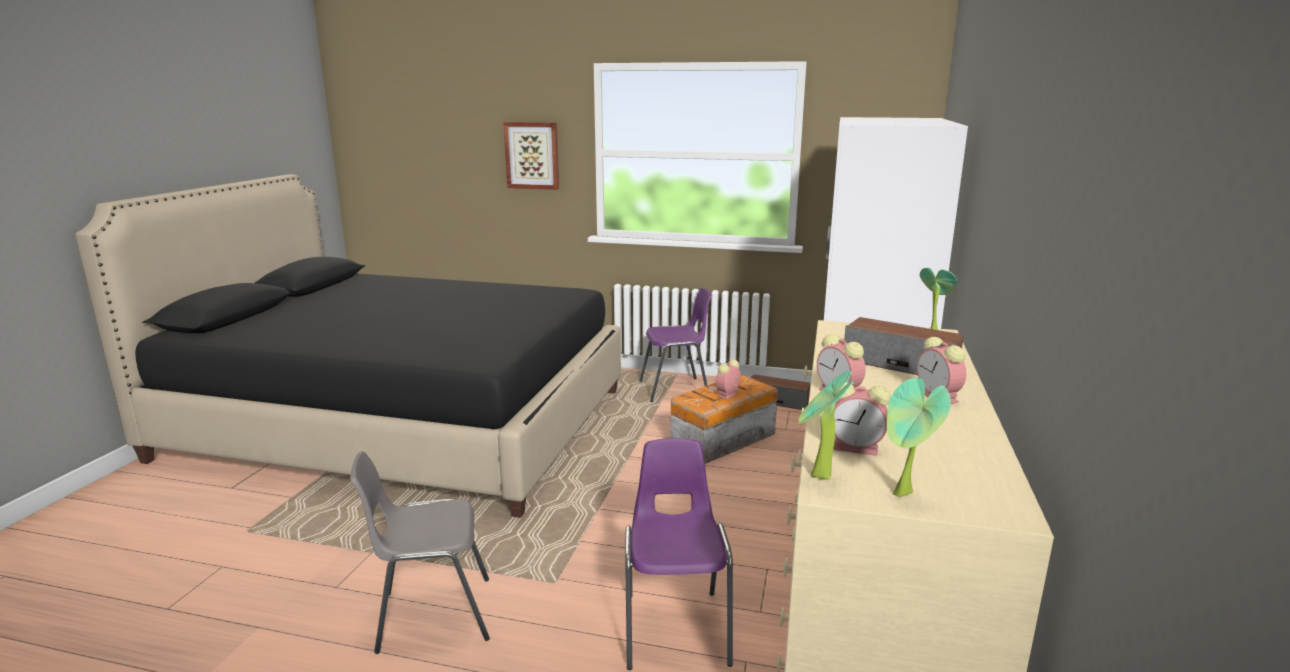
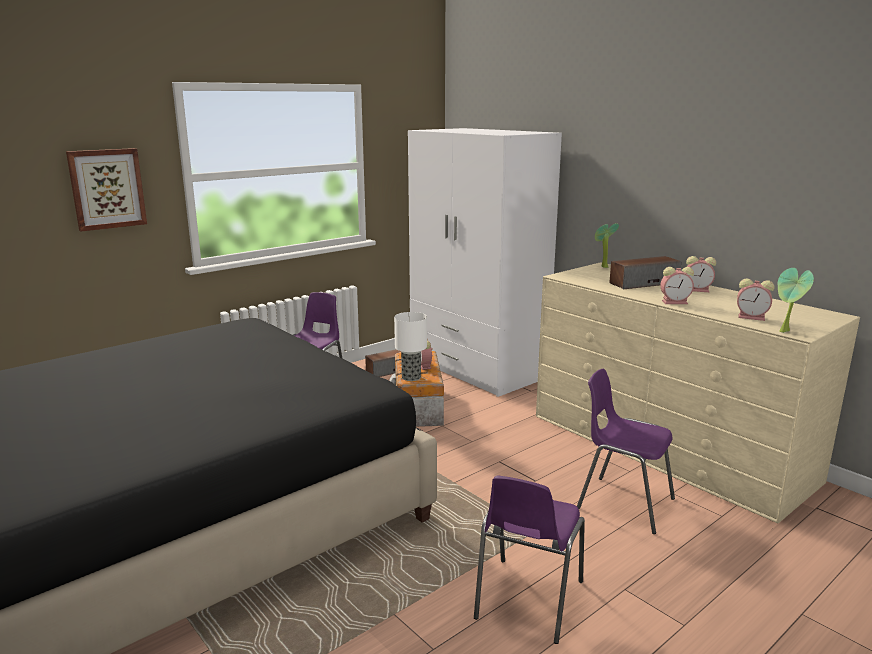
camera: 55 degrees left, 0 degrees up
grey chair [350,451,490,654] -> purple chair [474,475,585,644]
alarm clock [833,382,891,456] -> alarm clock turned 60 degrees clockwise [737,279,774,321]
potted plant [887,378,951,497] -> none
none -> table lamp [394,312,427,381]

